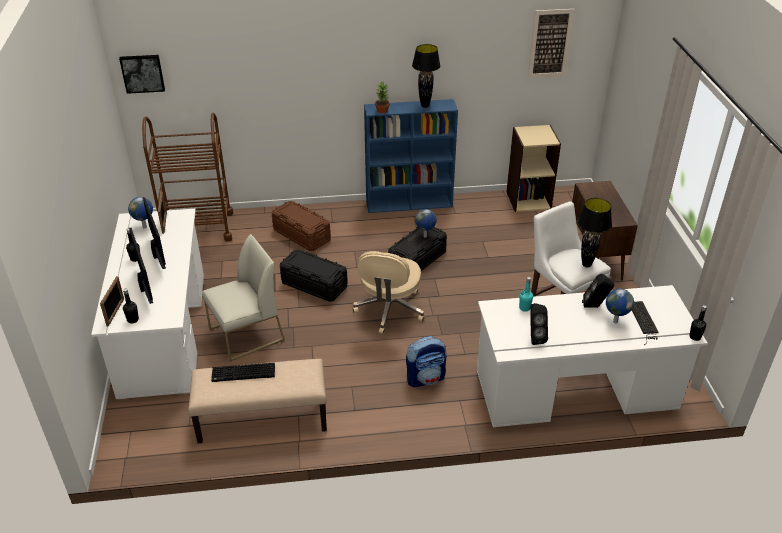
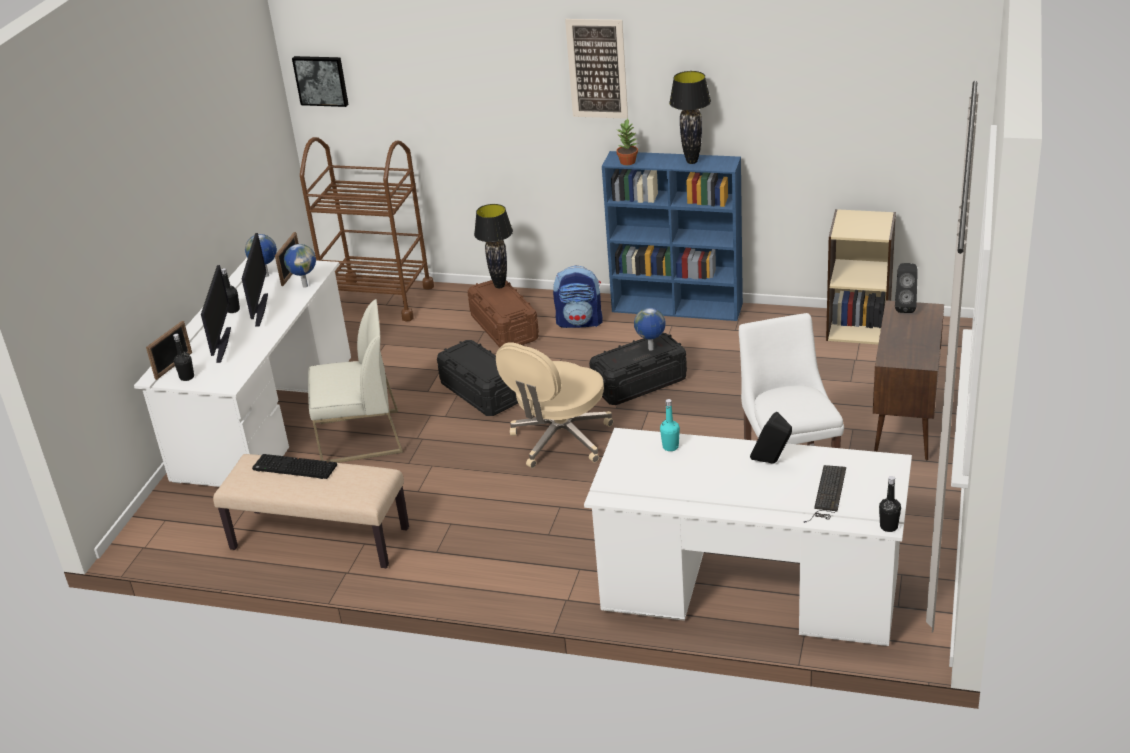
camera: 25 degrees right, 5 degrees down
backpack [406,336,447,387] -> backpack moved to [553,266,603,328]
picture [528,9,575,78] -> picture moved to [565,19,628,119]
black speaker [530,303,548,345] -> black speaker moved to [895,263,918,313]
black table lamp [577,198,612,267] -> black table lamp moved to [474,204,513,288]
globe [606,289,634,323] -> globe moved to [284,244,316,288]

